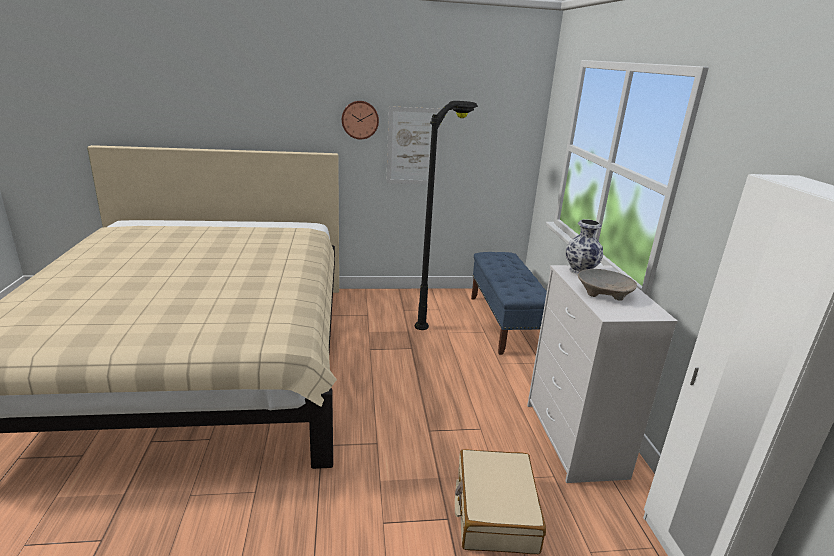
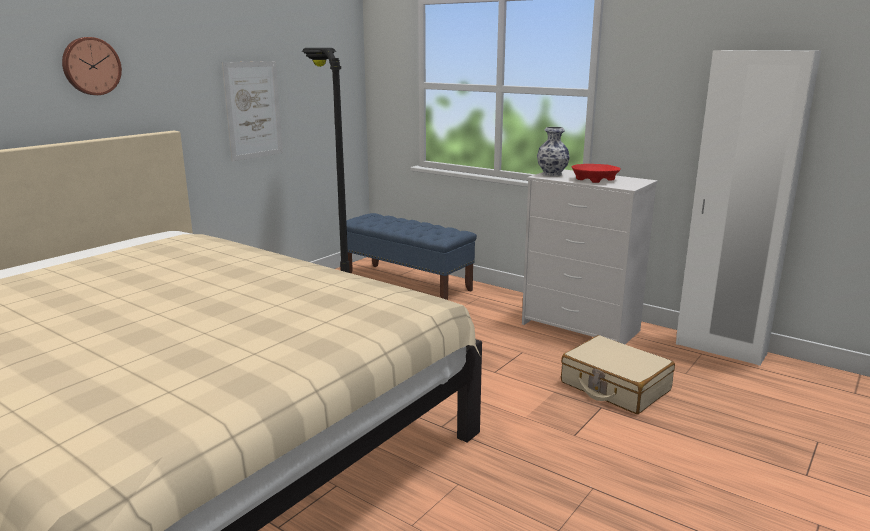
camera: 45 degrees left, 5 degrees down
wall clock [342,101,379,139] -> wall clock moved to [62,37,122,95]
beige bowl [578,269,637,301] -> red bowl [572,164,621,183]

